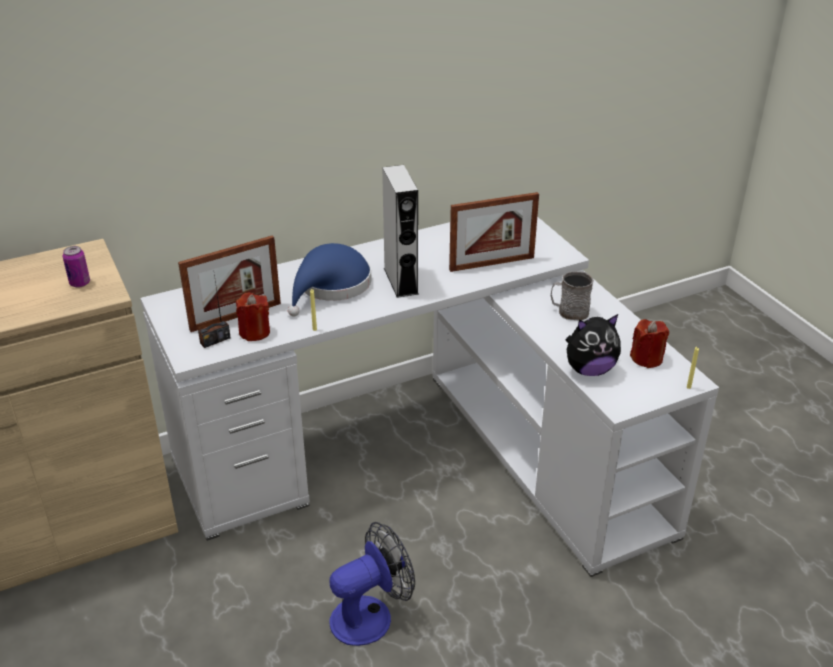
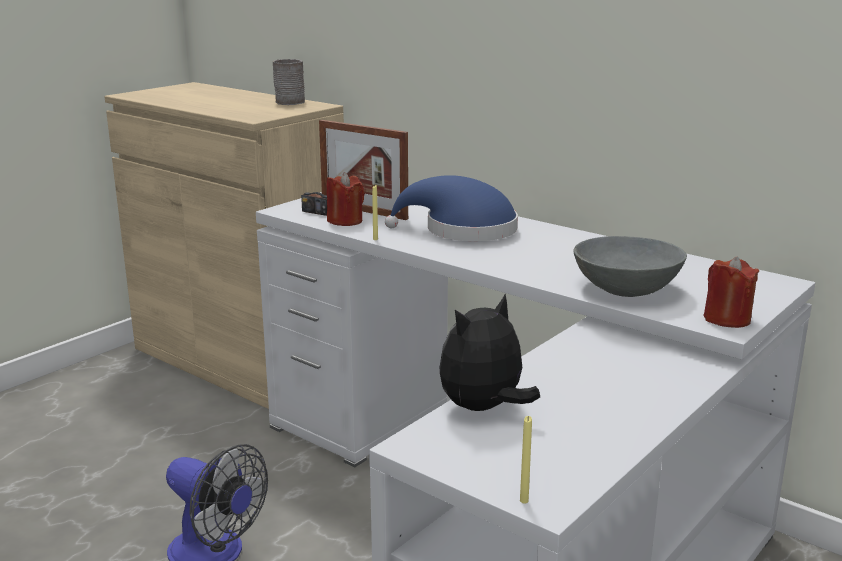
camera: 65 degrees right, 15 degrees down
can [63,246,90,288] -> none
grey speaker [382,165,418,298] -> none
picture frame [449,192,539,272] -> grey bowl [573,236,687,297]
grey mug [551,271,594,321] -> grey mug moved to [272,59,305,105]
plush toy [566,314,621,376] -> plush toy turned 90 degrees clockwise [440,294,540,411]
red candle [630,319,669,368] -> red candle moved to [704,256,759,328]

